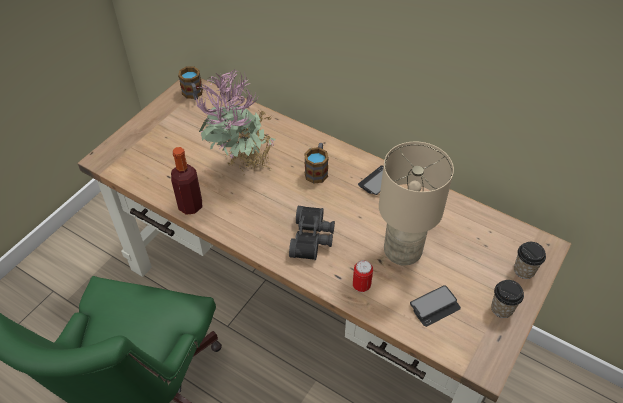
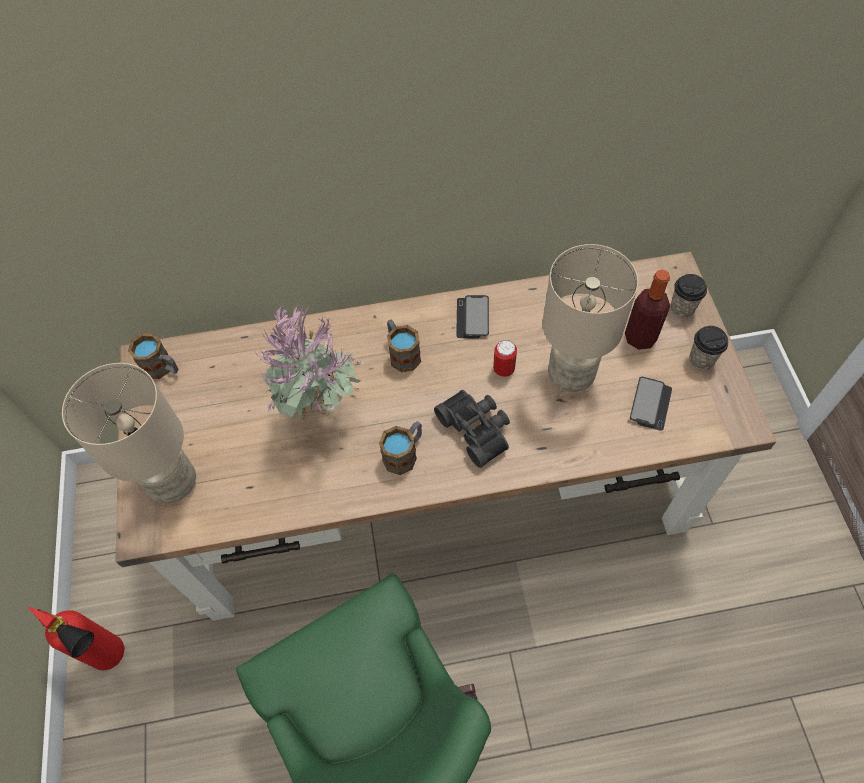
camera: 40 degrees left, 10 degrees up
bottle [171,147,202,215] -> bottle moved to [625,270,670,350]
can [353,260,373,292] -> can moved to [493,340,517,377]
none -> fire extinguisher [29,607,124,670]
none -> beige table lamp [62,363,196,504]
none -> mug [379,421,422,475]

